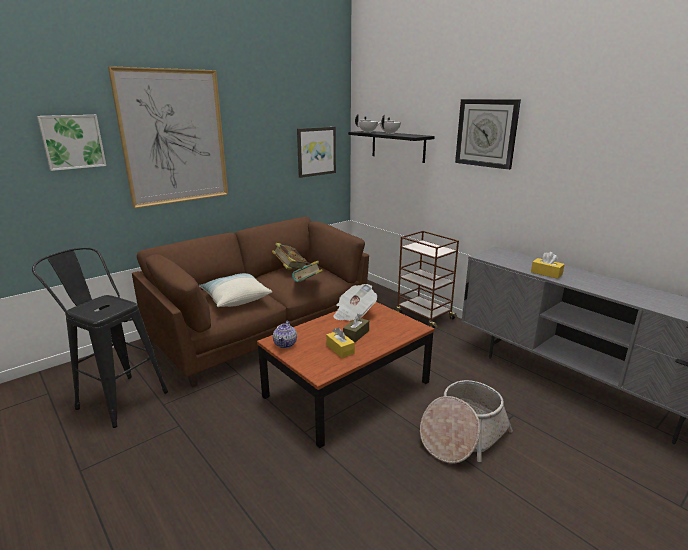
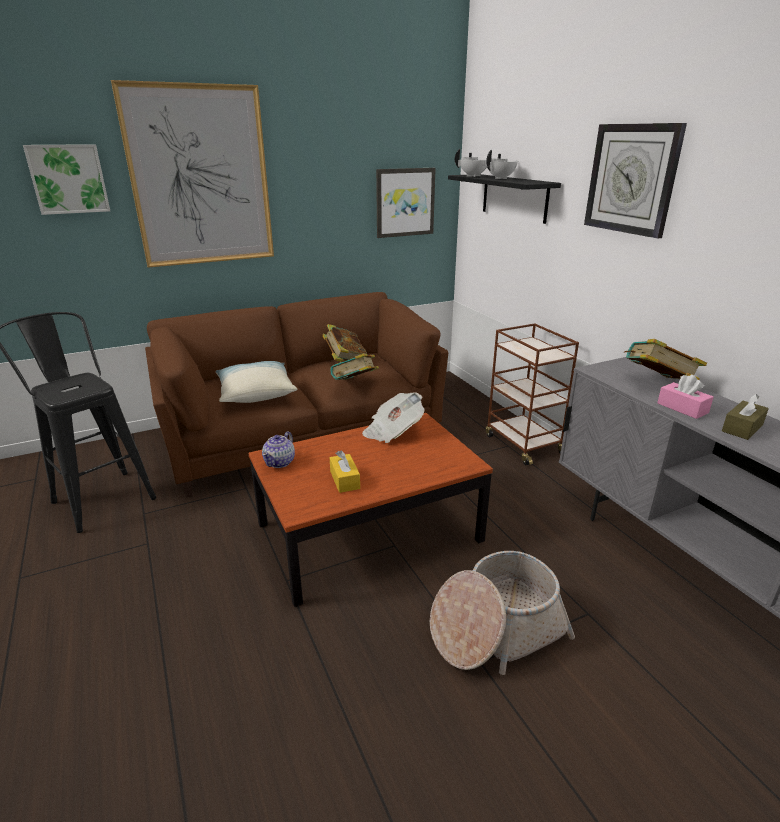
camera: 15 degrees right, 5 degrees up
brown tissue box [343,314,369,342] -> brown tissue box moved to [722,394,769,440]
yellow tissue box [531,252,565,279] -> pink tissue box [657,375,714,419]
none -> book [624,339,707,380]

